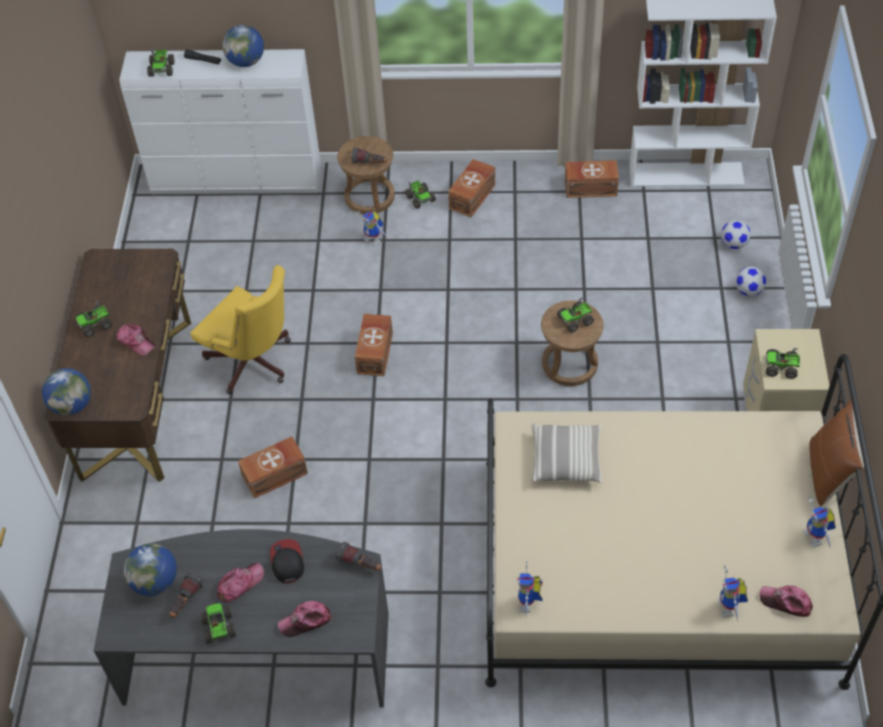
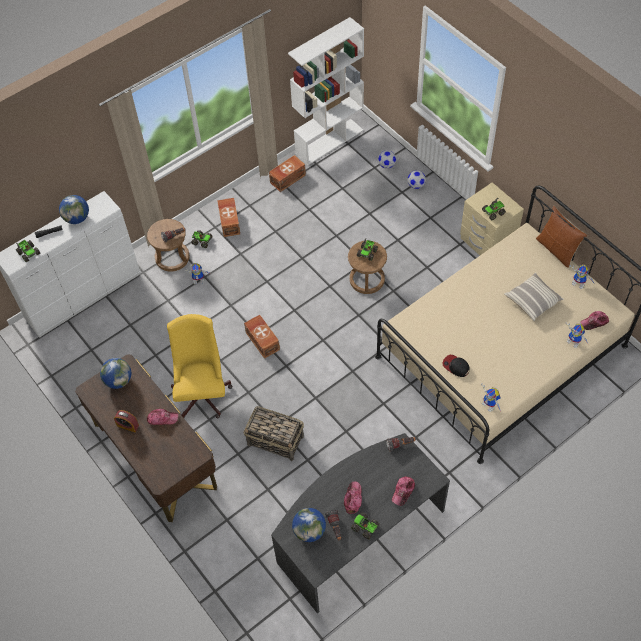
camera: 40 degrees left, 5 degrees up
globe [42,368,91,416] -> globe moved to [100,358,131,389]
toy truck [75,301,112,337] -> alarm clock [114,410,139,432]
yellow office chair [190,265,291,394] -> yellow office chair turned 90 degrees counterclockwise [167,314,233,418]
brown storage box [238,436,308,499] -> basket [243,406,304,461]
cap [270,539,304,583] -> cap moved to [442,355,470,377]
pillow [531,423,602,483] -> pillow moved to [504,273,564,321]

